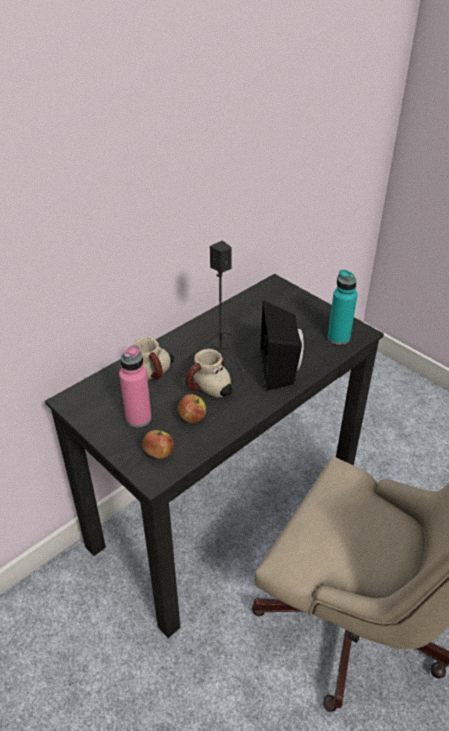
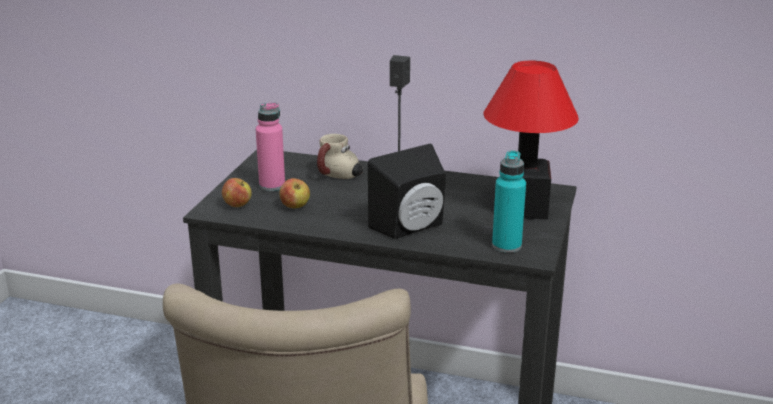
camera: 60 degrees right, 15 degrees down
mug [186,349,233,397] -> none
none -> table lamp [483,60,579,220]

